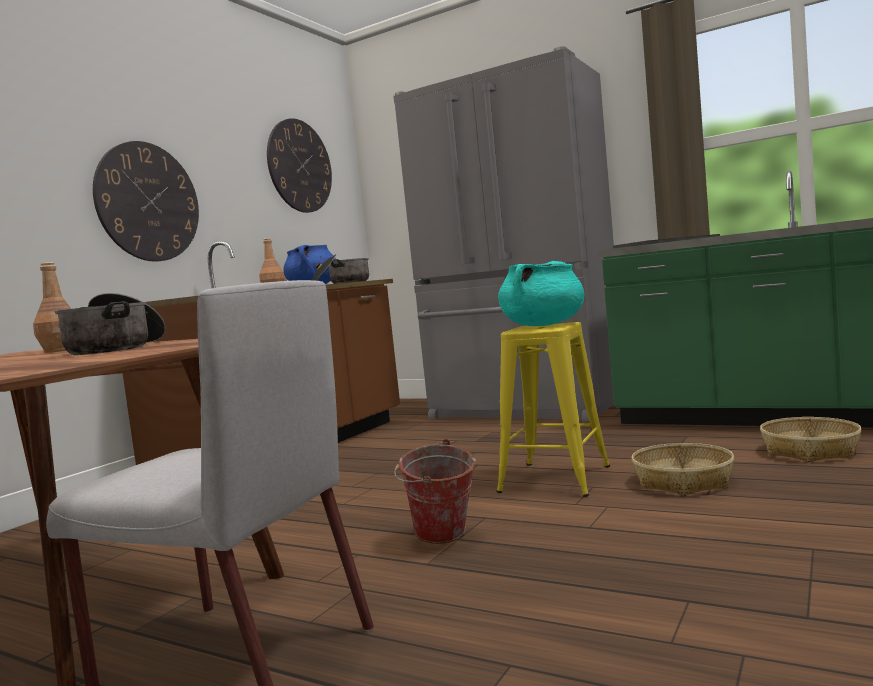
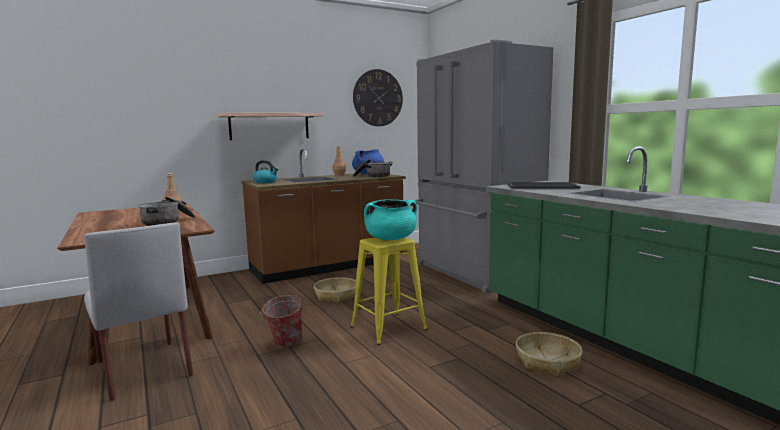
camera: 30 degrees right, 5 degrees up
wall clock [93,141,199,262] -> shelf [218,113,324,140]
basket [631,443,734,496] -> basket moved to [314,277,356,303]
none -> kettle [253,160,278,183]

